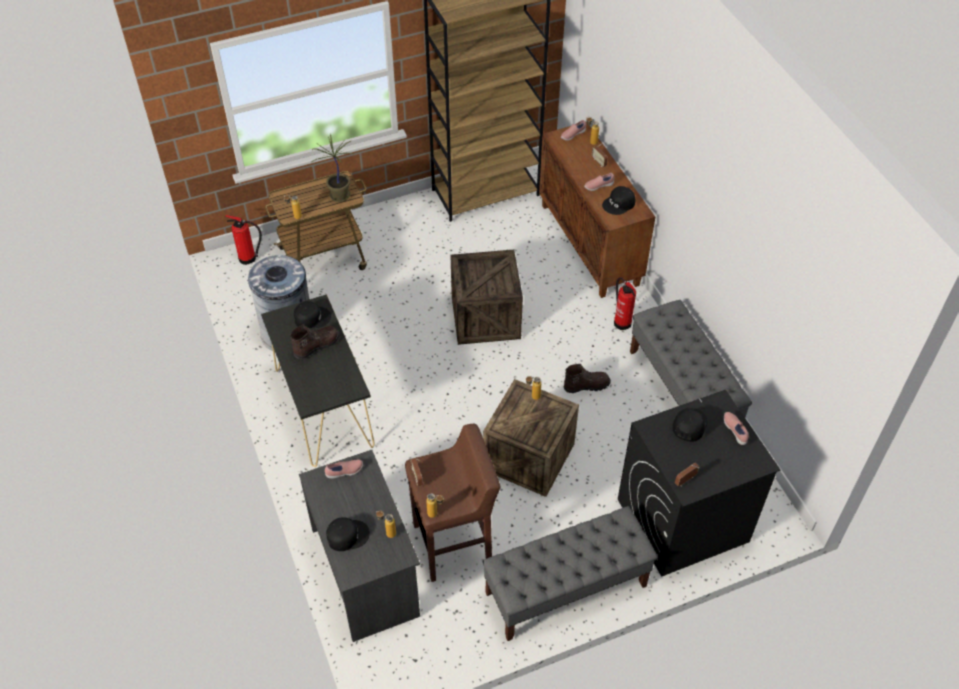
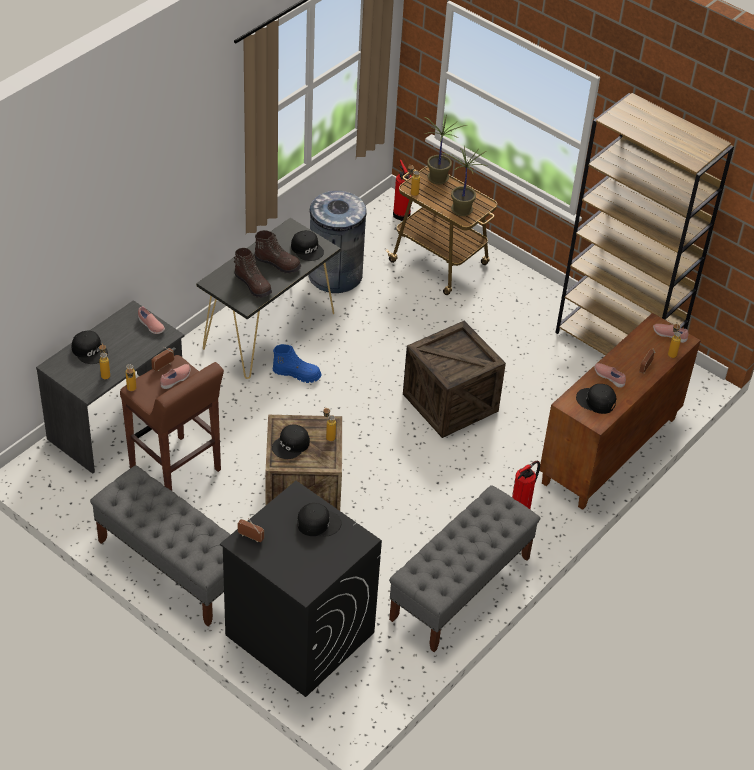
camera: 60 degrees right, 5 degrees down
brown boot [564,364,611,393] -> brown boot moved to [234,248,272,298]
pink shoe [724,412,749,445] -> pink shoe moved to [160,364,191,389]
none -> blue boot [272,344,322,383]
none -> black cap [272,425,310,459]
none -> potted plant [424,115,467,184]

